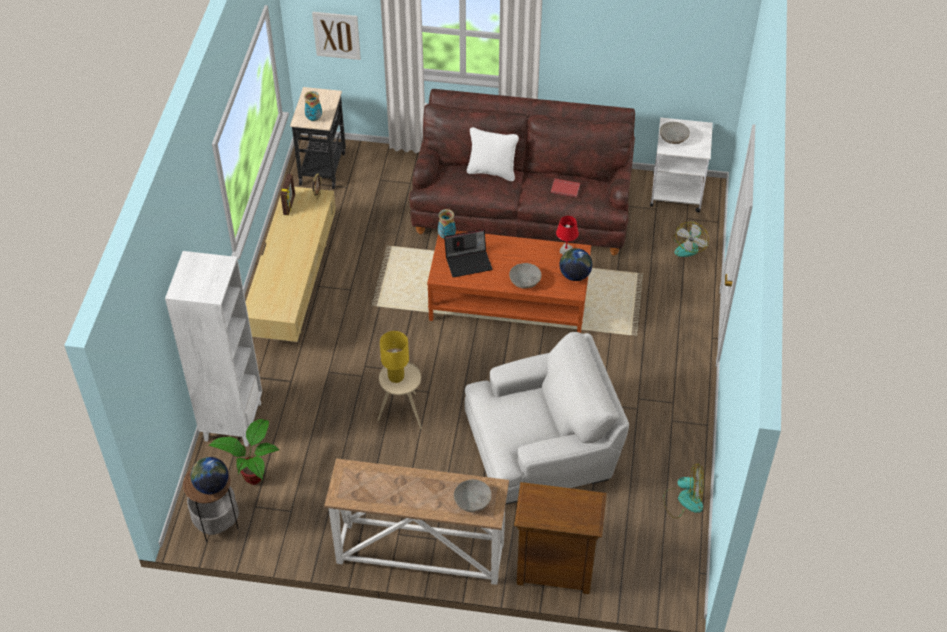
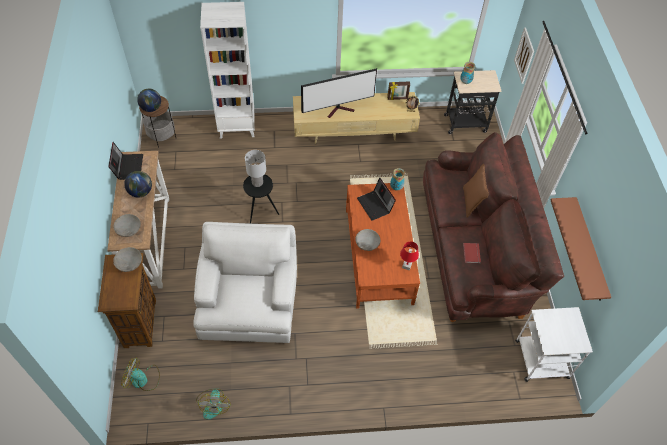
camera: 75 degrees right, 5 degrees up
potted plant [209,419,279,485] -> none
beige side table [378,362,422,429] -> black side table [243,174,279,224]
yellow table lamp [380,331,409,383] -> grey table lamp [245,150,266,187]
white armchair [465,332,629,504] -> white armchair turned 150 degrees counterclockwise [193,222,297,343]
white pillow [467,127,519,181] -> brown pillow [463,164,489,218]
globe [559,248,592,281] -> globe moved to [124,171,152,197]
grey bowl [660,122,690,144] -> grey bowl moved to [113,247,142,272]
fan [672,222,709,257] -> fan moved to [121,358,160,391]
none -> laptop [108,142,143,180]
none -> television [301,68,377,118]
none -> brown shelf [551,197,611,301]

